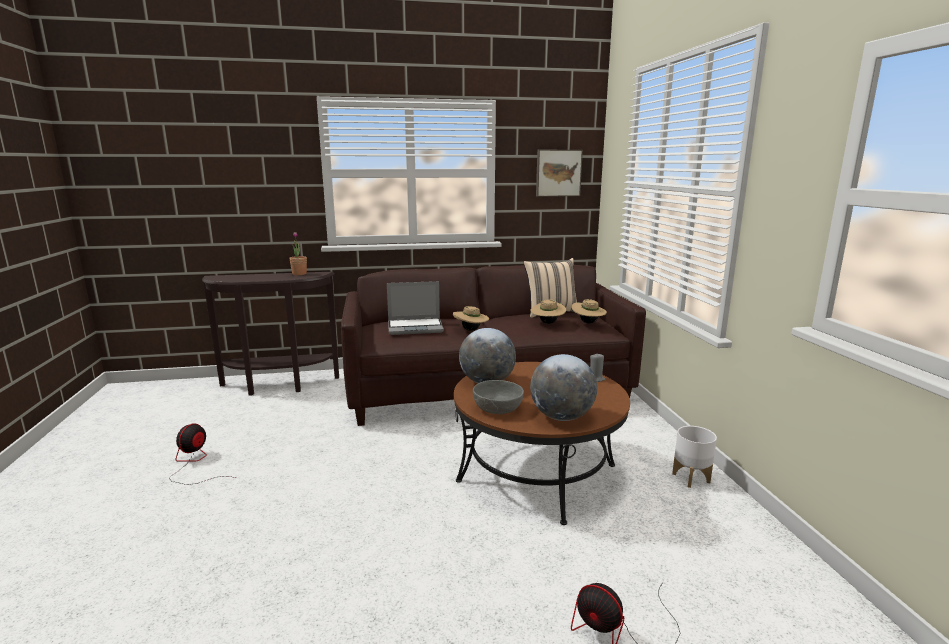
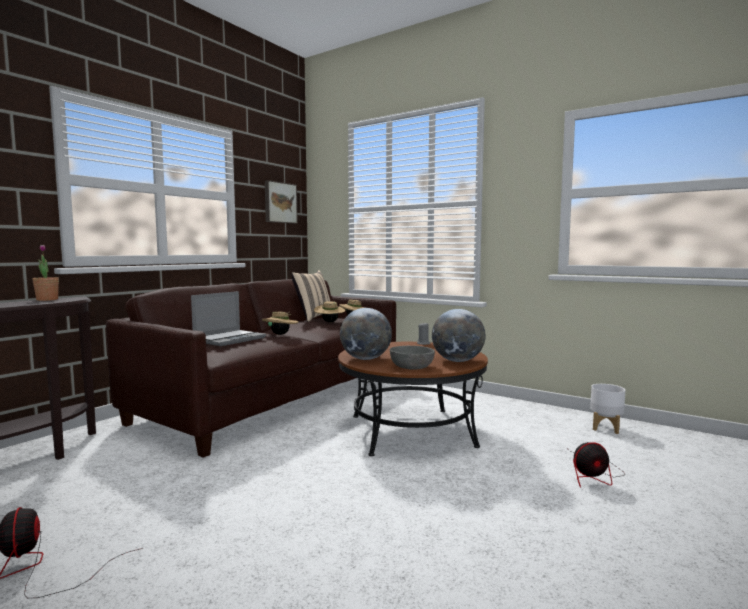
camera: 45 degrees left, 10 degrees down
white planter [672,426,717,488] -> white planter moved to [590,384,625,434]

